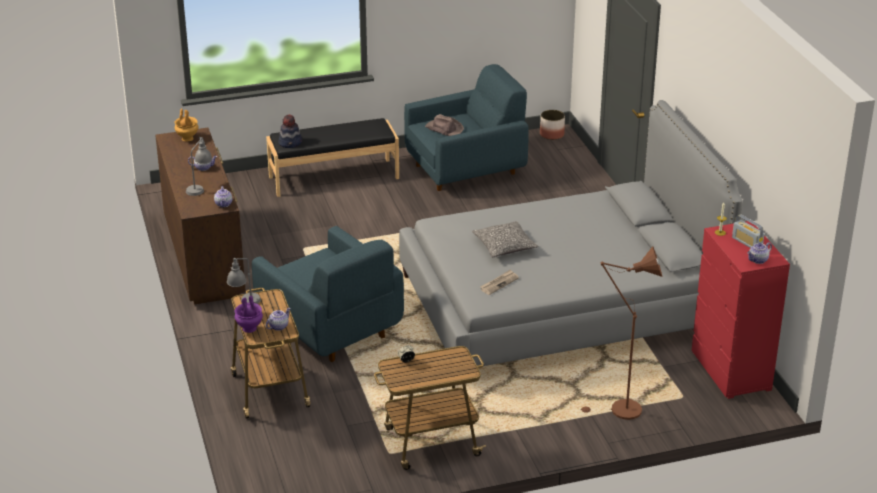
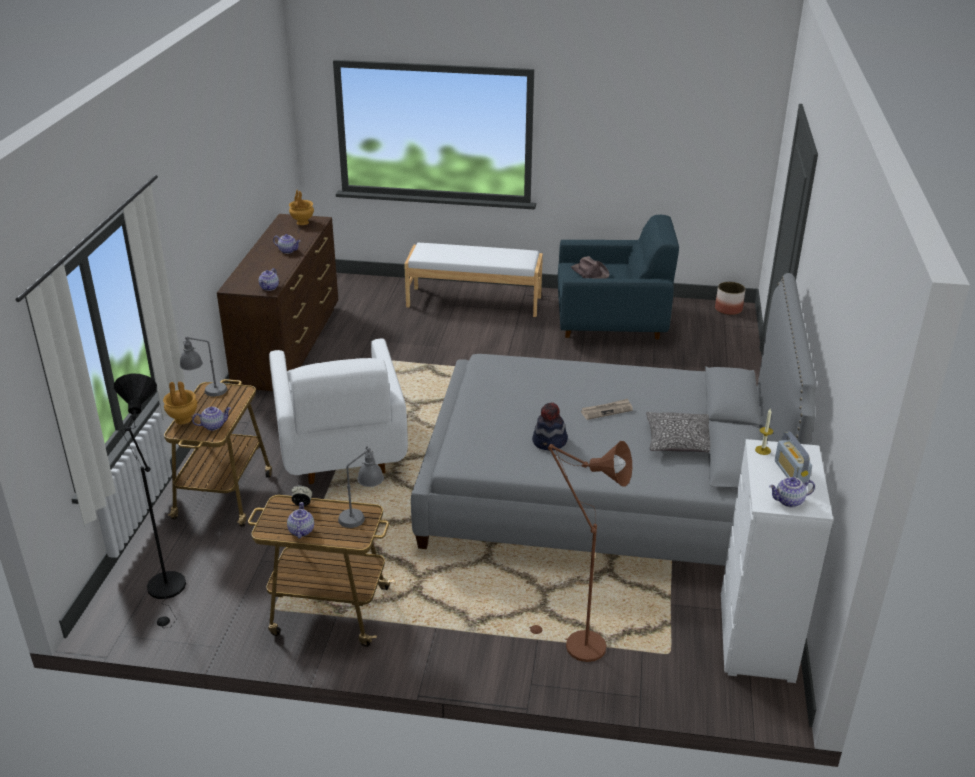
camera: 25 degrees right, 0 degrees up
grey table lamp [186,137,213,196] -> grey table lamp moved to [338,446,384,528]
purple vase [235,296,263,333] -> brown vase [163,382,197,424]
blue armchair [252,226,404,362] -> white armchair [269,339,408,484]
black bench [266,118,399,197] -> white bench [404,243,543,317]
hat [278,114,302,148] -> hat moved to [532,403,568,450]
pillow [472,221,538,257] -> pillow moved to [646,412,710,452]
newspaper [480,270,519,295] -> newspaper moved to [581,399,633,420]
red dresser [691,221,790,399] -> white dresser [721,439,833,683]
none -> black floor lamp [114,374,186,627]
none -> teapot [287,502,314,539]

